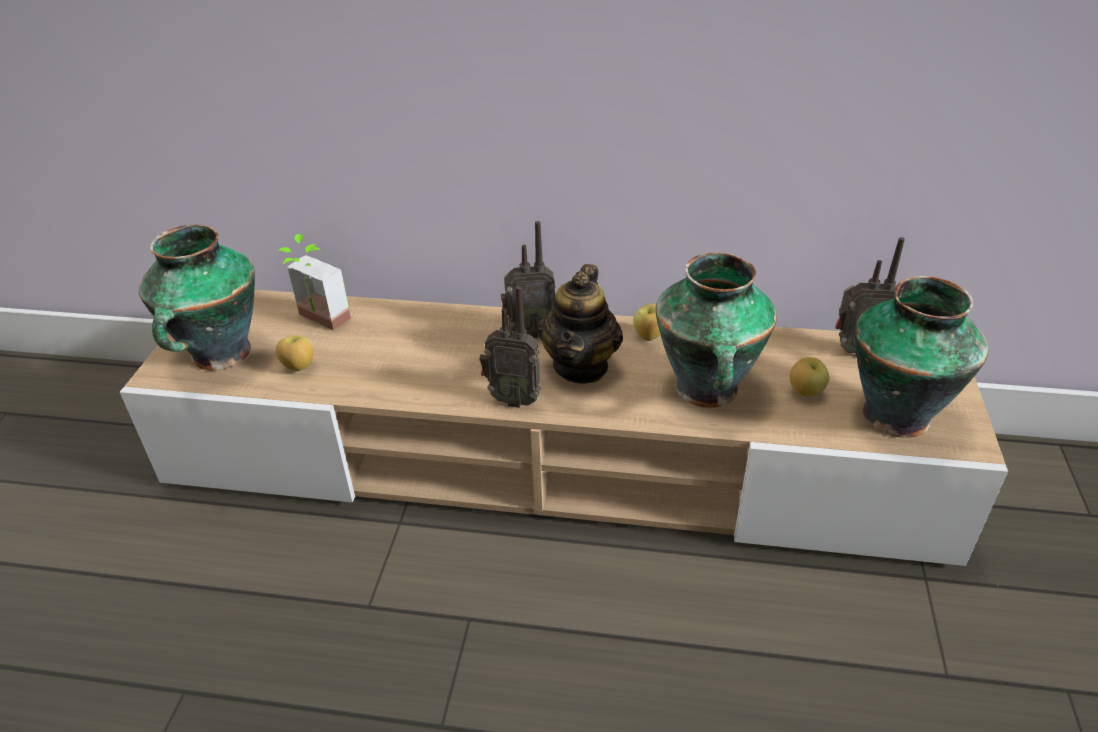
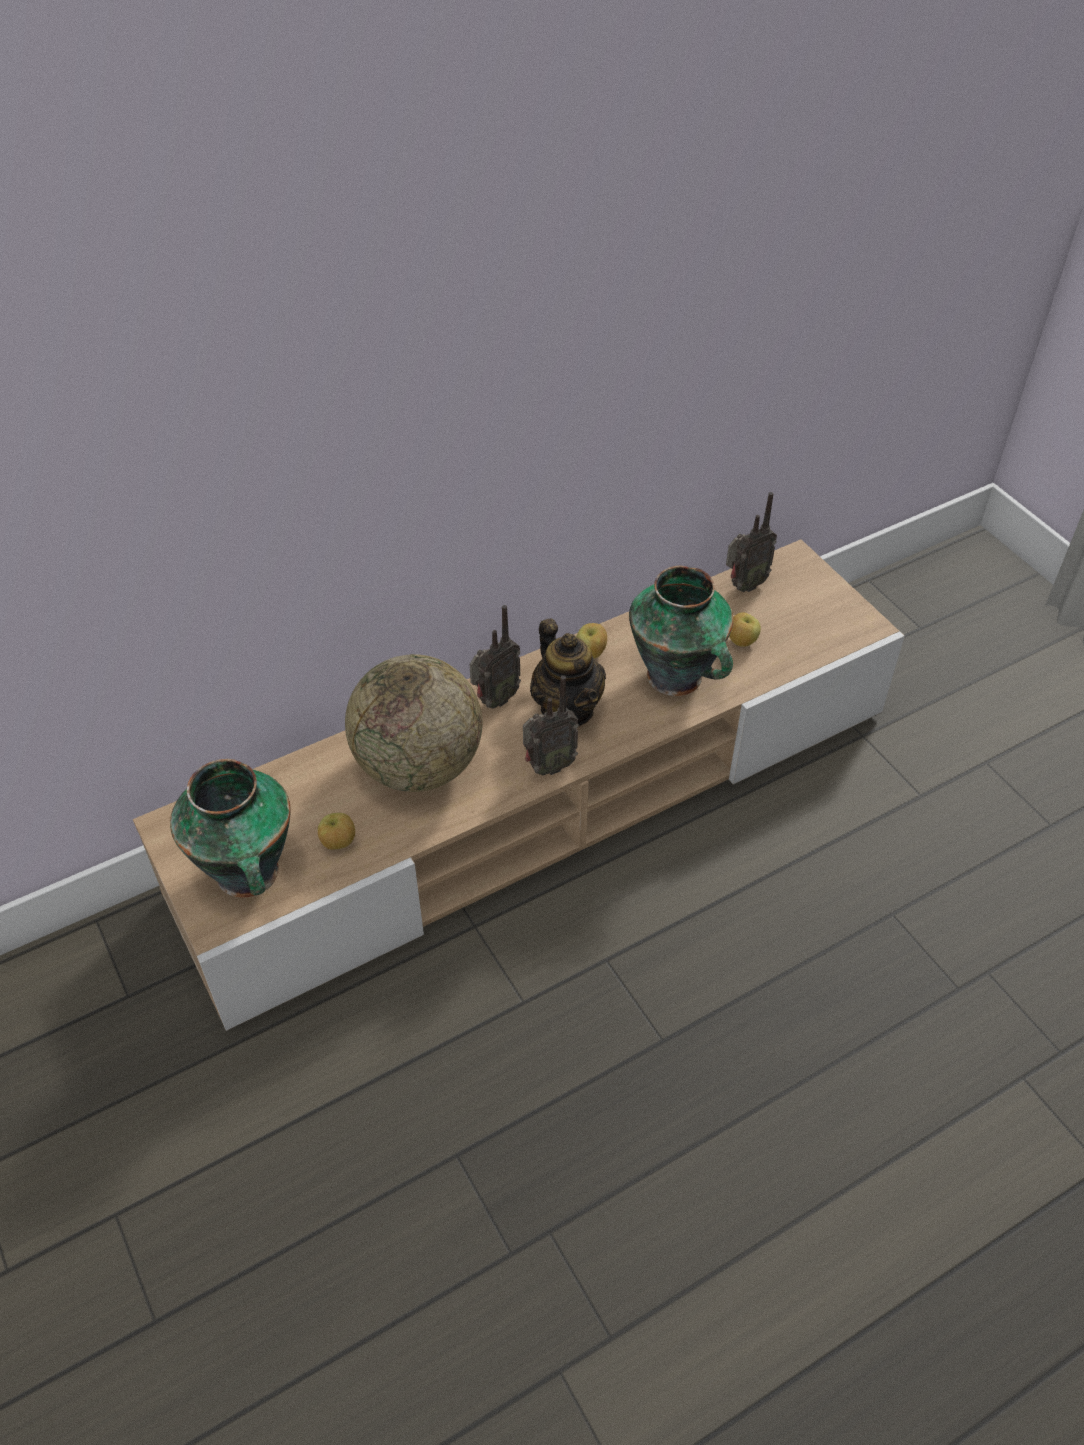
camera: 40 degrees left, 10 degrees up
potted plant [277,234,351,330] -> none
vase [855,276,988,438] -> none
none -> globe [345,654,482,792]

